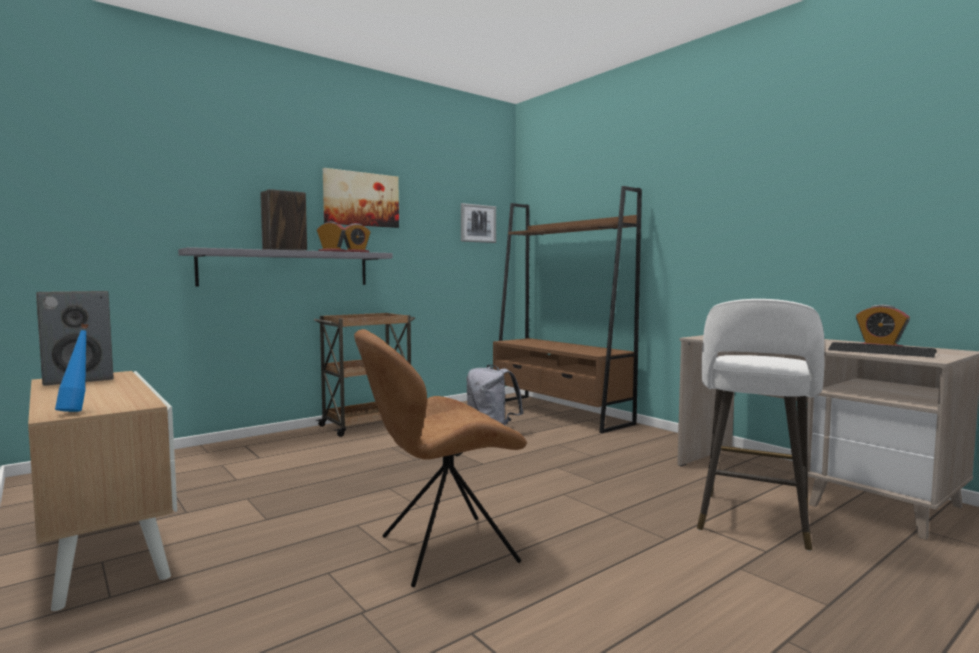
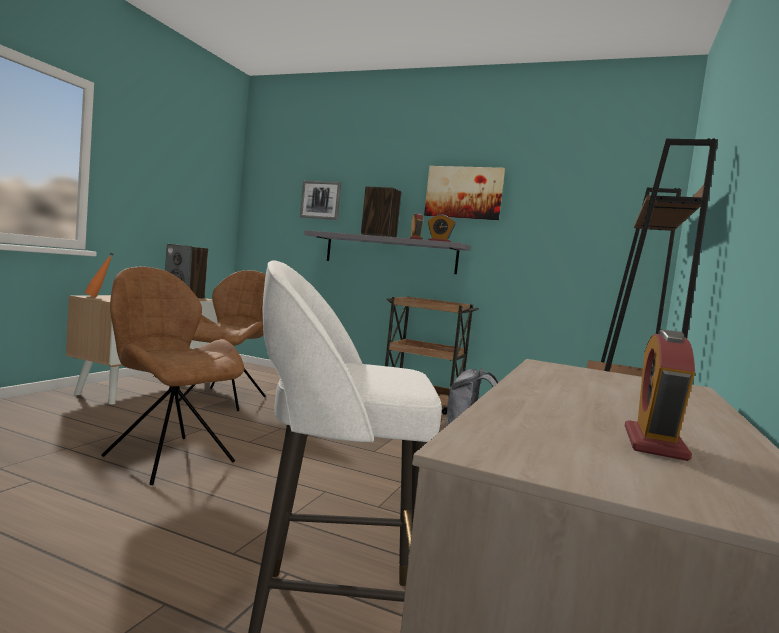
camera: 60 degrees right, 0 degrees up
blue bottle [55,324,88,412] -> orange bottle [84,253,113,297]
picture [461,203,496,243] -> picture moved to [300,181,341,220]
keyboard [828,342,937,357] -> none
none -> brown chair [179,270,266,411]

